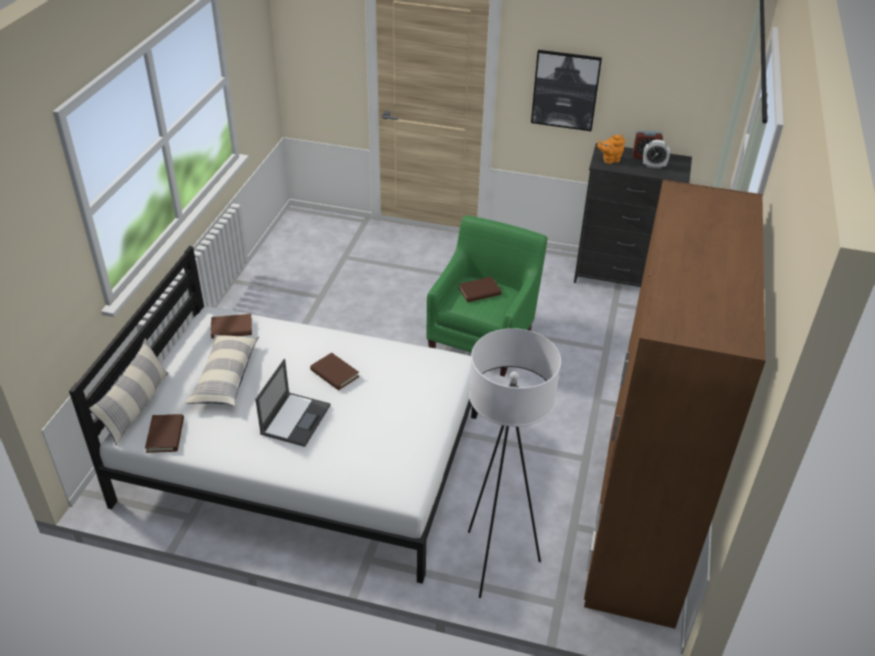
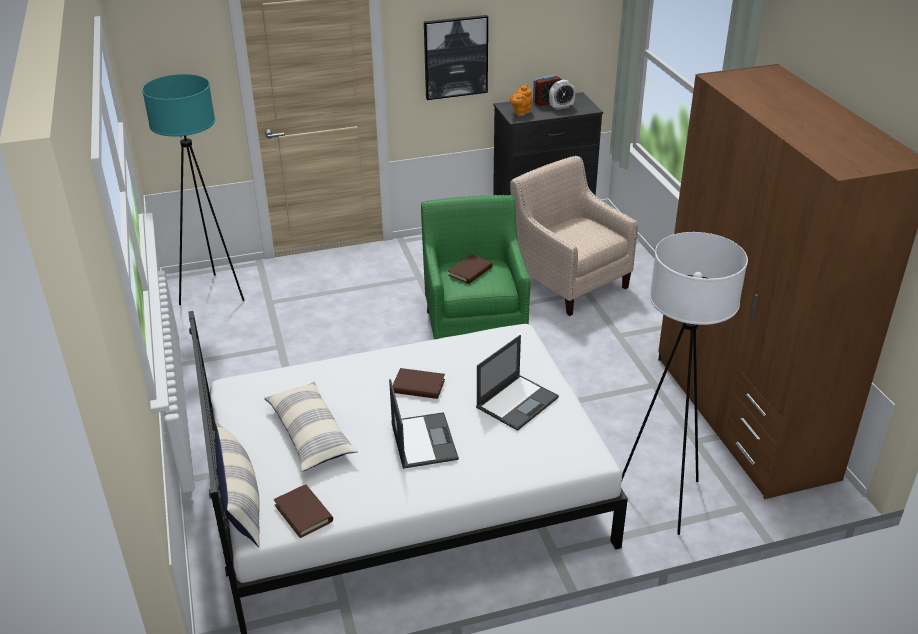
camera: 30 degrees left, 5 degrees down
brown book [211,314,252,339] -> none
none -> turquoise floor lamp [142,74,245,305]
none -> laptop [476,335,559,431]
none -> beige armchair [510,156,638,316]

